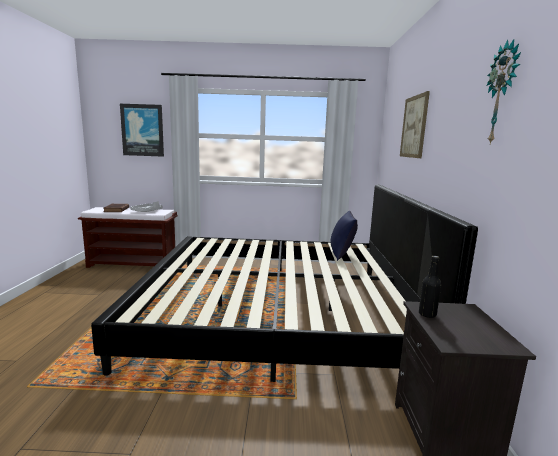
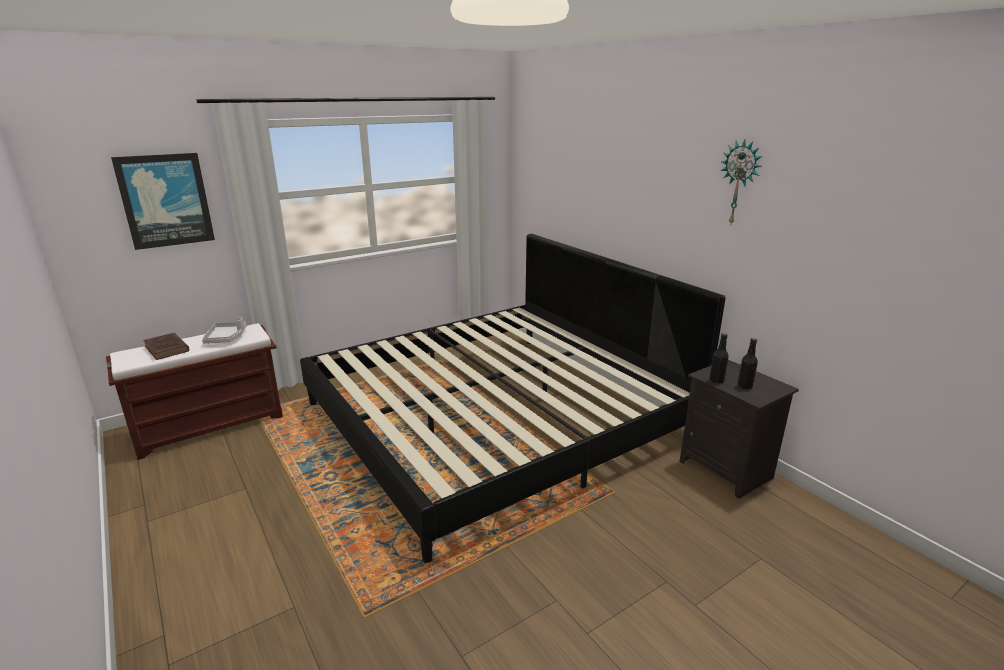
camera: 35 degrees left, 10 degrees up
blue pillow [330,211,358,261] -> none
picture [400,91,430,158] -> none
none -> black bottle [738,338,758,389]

